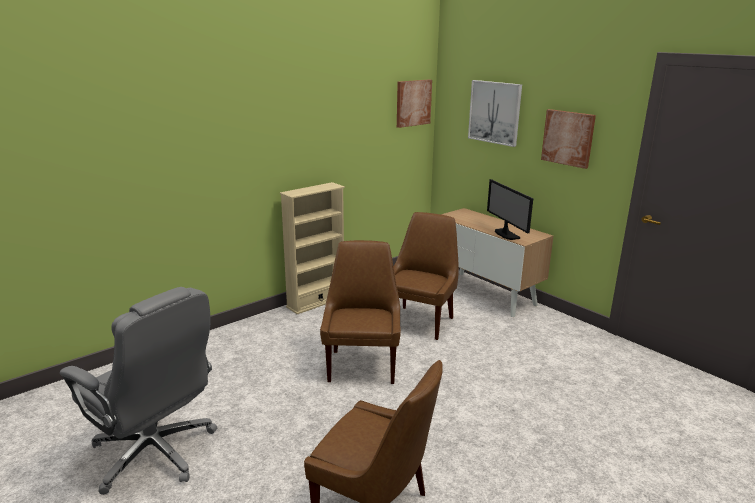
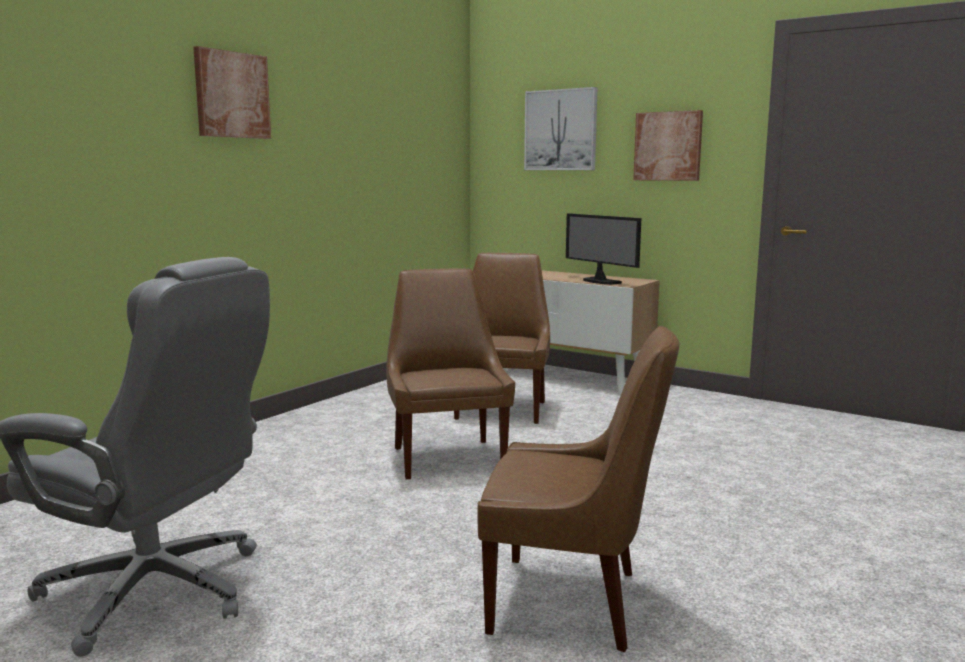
camera: 15 degrees left, 10 degrees down
beige bookcase [280,182,345,315] -> none
picture [397,79,432,128] -> picture moved to [193,46,271,139]

